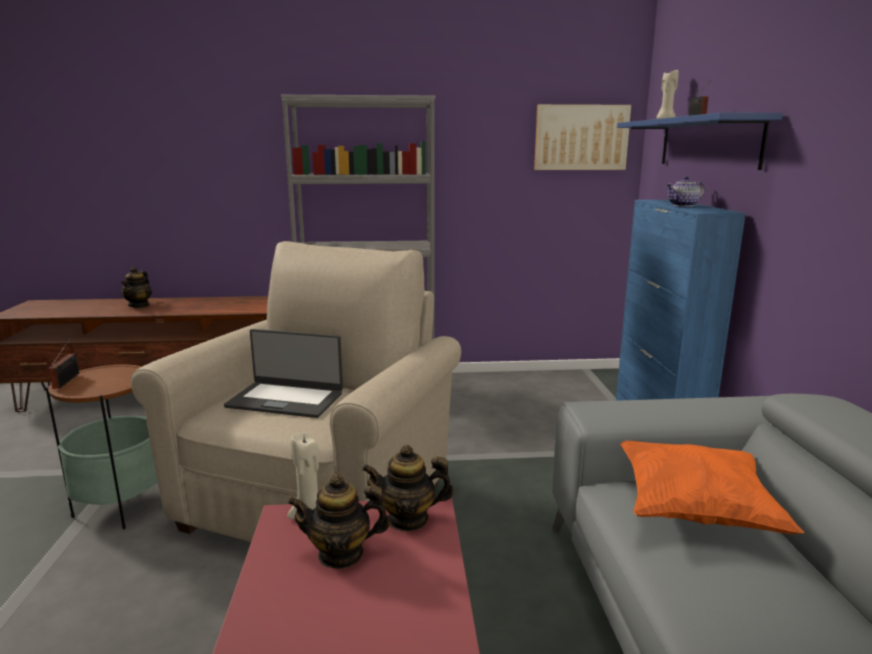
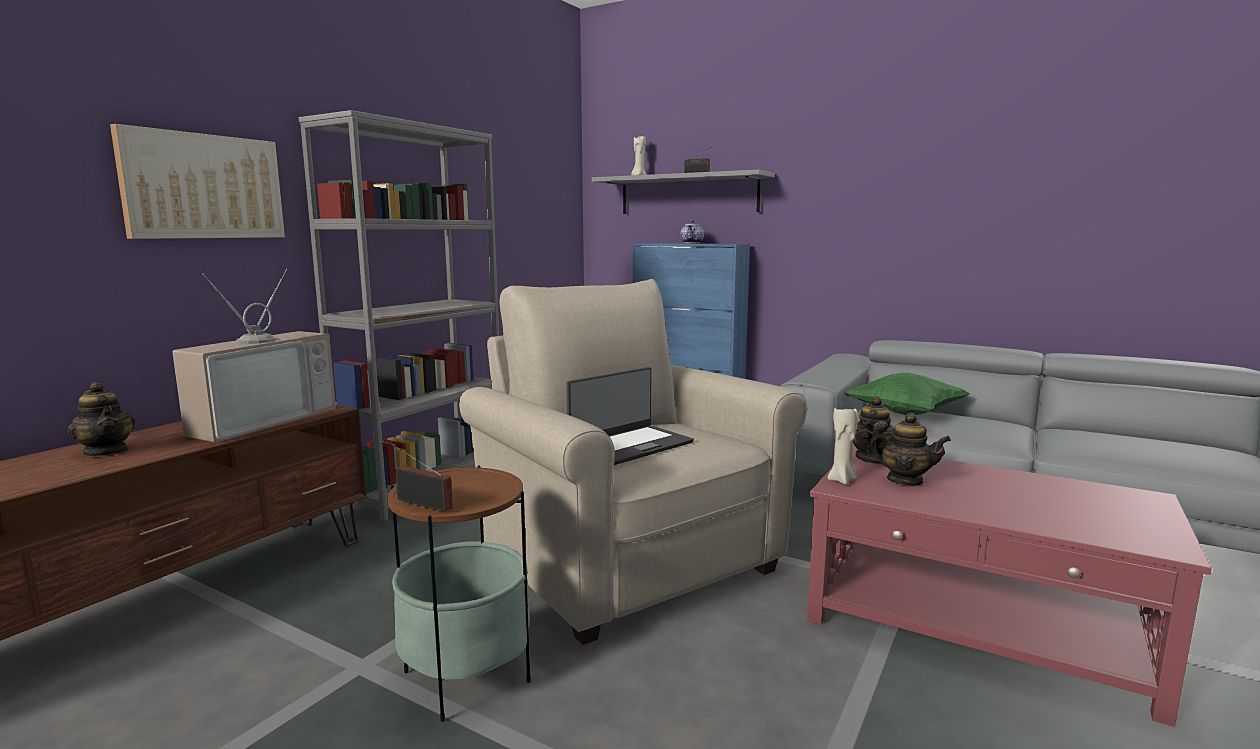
camera: 55 degrees left, 5 degrees down
teapot [288,474,390,569] -> teapot turned 90 degrees counterclockwise [866,413,951,485]
picture [534,104,631,170] -> picture moved to [110,124,285,239]
blue shelf [617,112,783,170] -> grey shelf [592,170,775,214]
orange pillow [620,441,804,534] -> green pillow [845,373,970,415]
none -> television [172,269,336,443]

